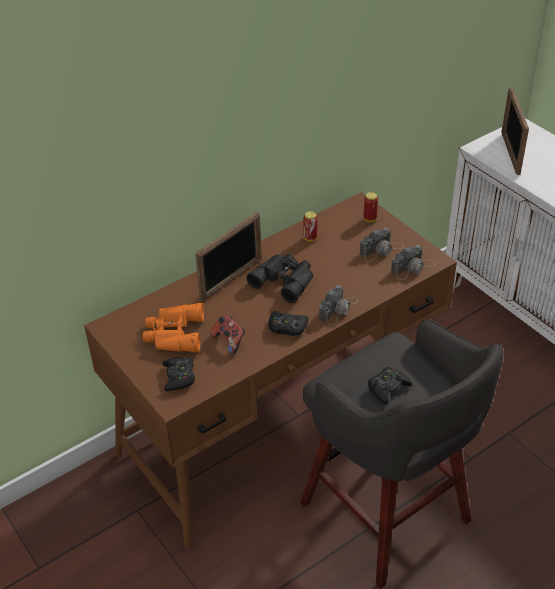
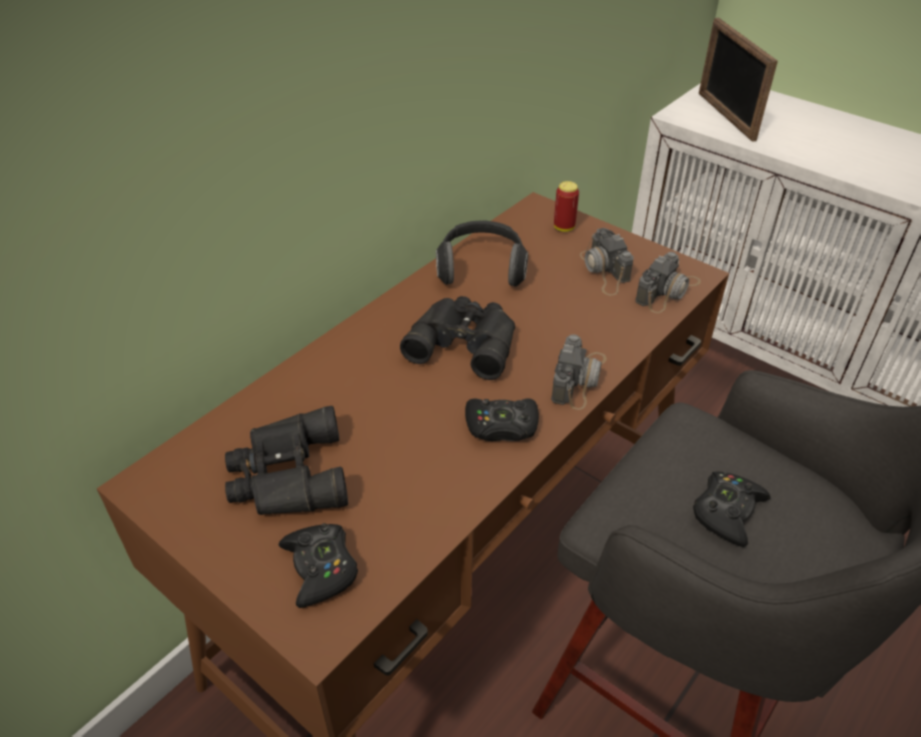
camera: 15 degrees left, 0 degrees up
orange binoculars [143,303,204,352] -> black binoculars [225,406,348,515]
picture frame [195,212,262,302] -> none
game controller [210,314,245,355] -> none
can [303,211,317,241] -> headphones [436,220,528,287]
camera [360,228,404,262] -> camera turned 120 degrees clockwise [580,228,634,296]

